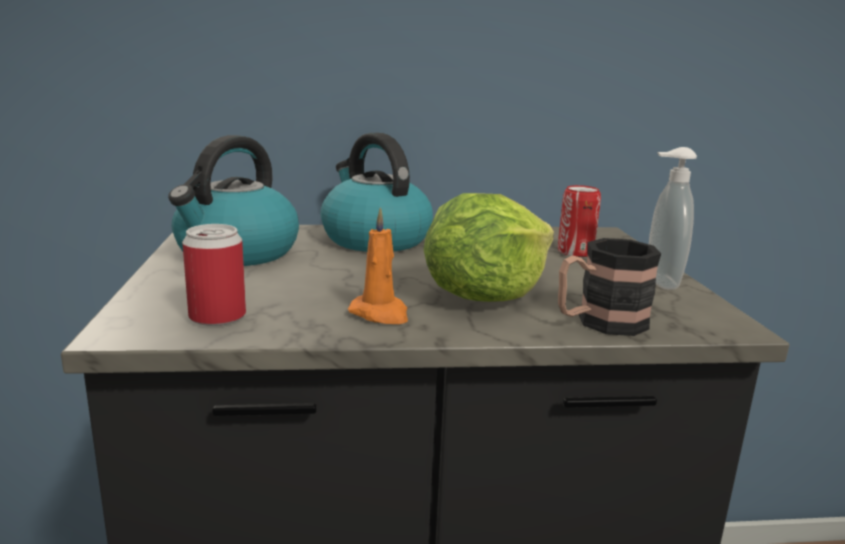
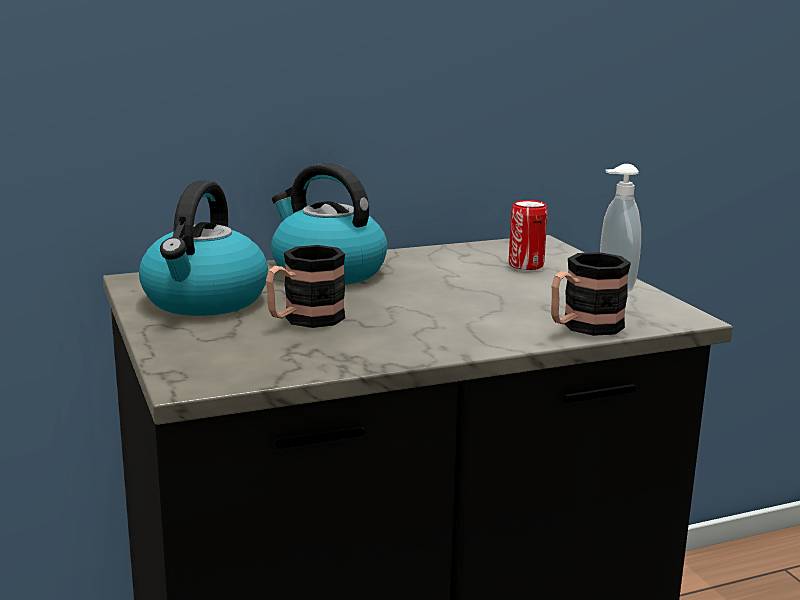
camera: 15 degrees left, 0 degrees up
can [182,224,246,326] -> none
orange candle [348,207,408,324] -> none
lettuce [423,193,554,302] -> none
none -> mug [266,245,345,328]

